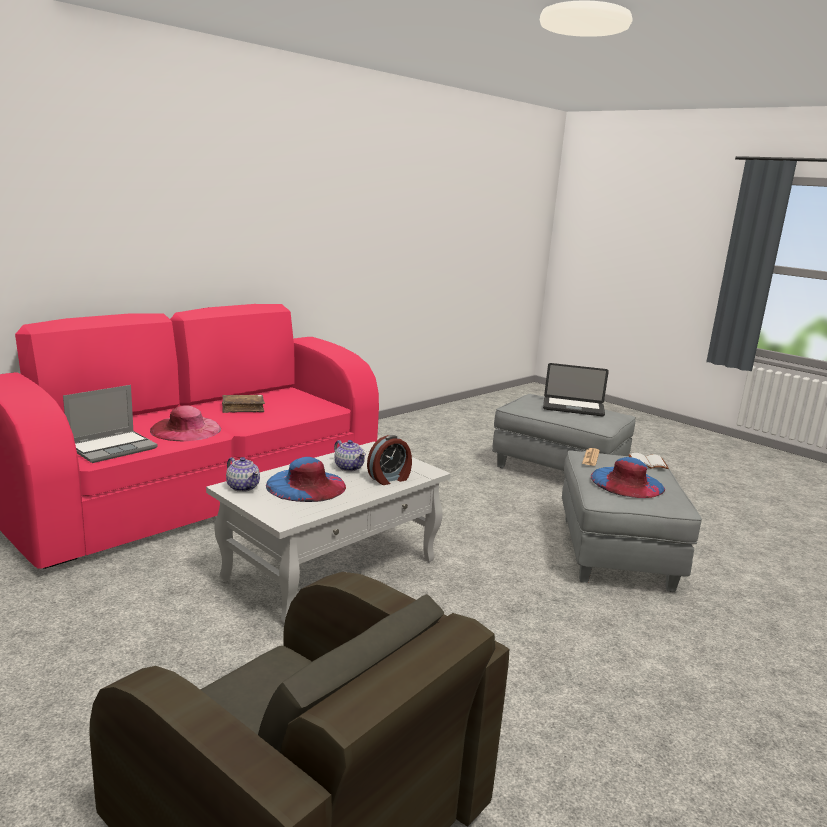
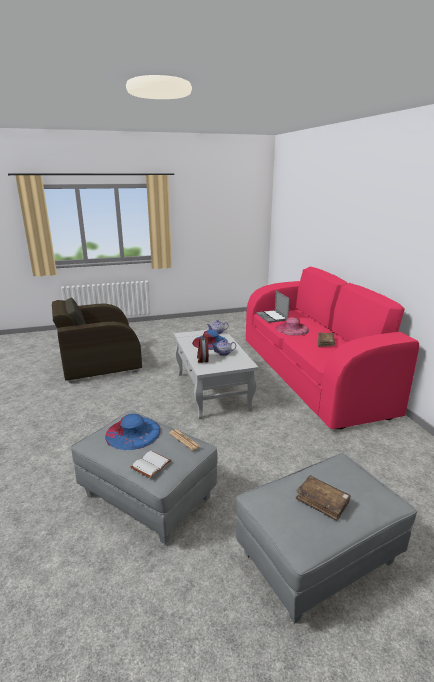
camera: 120 degrees right, 5 degrees up
laptop [543,363,609,416] -> brown book [296,475,350,521]

